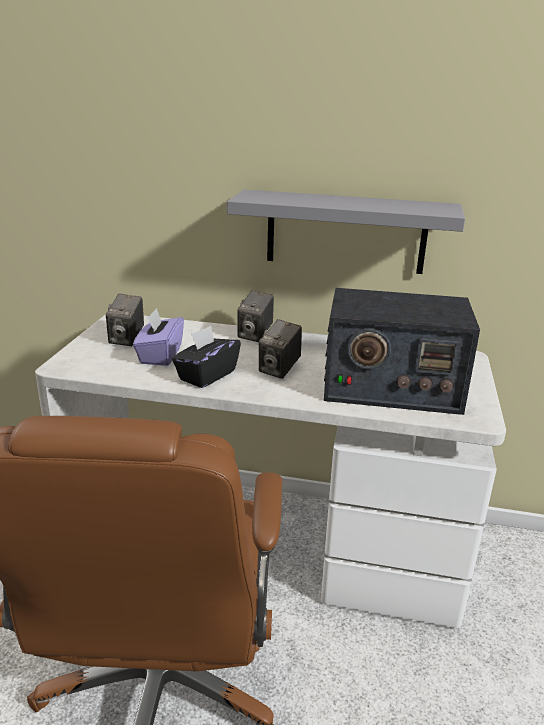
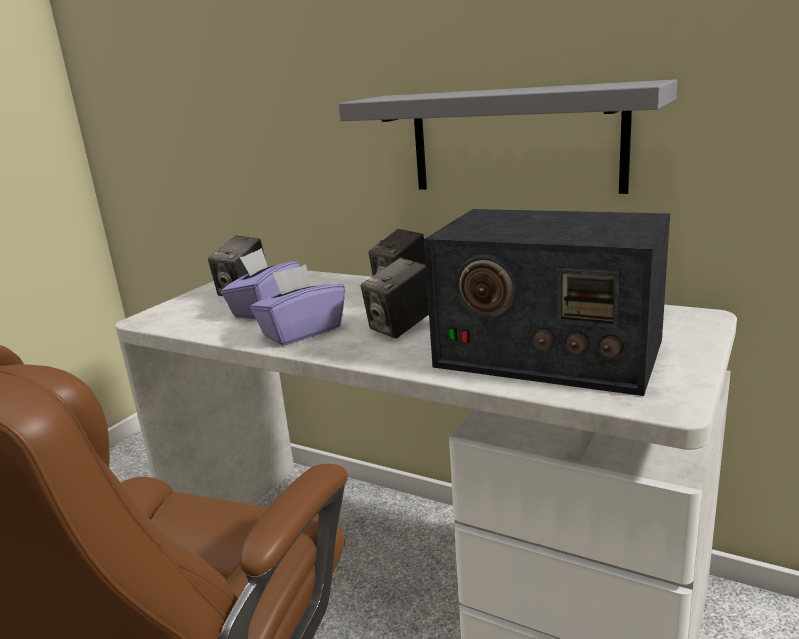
camera: 20 degrees right, 5 degrees down
black tissue box [172,326,241,388] -> purple tissue box [250,265,345,346]

